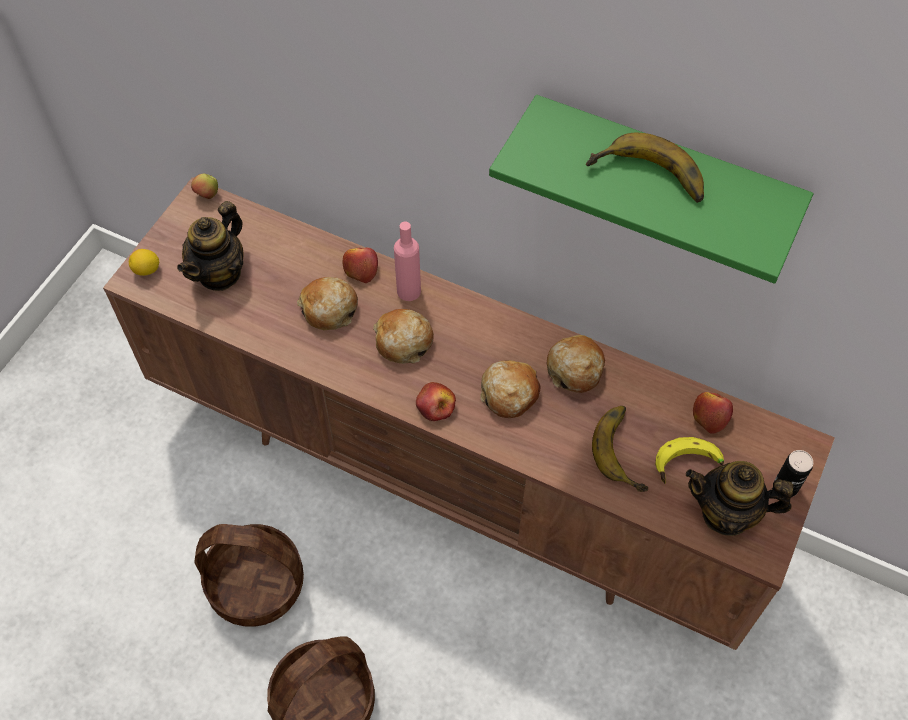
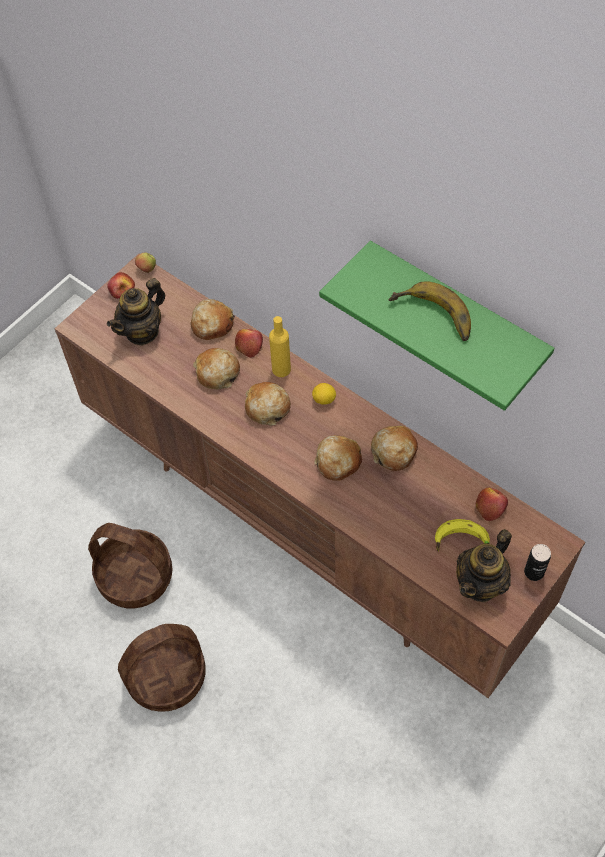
camera: 15 degrees right, 0 degrees up
lemon [129,249,159,276] -> lemon moved to [312,383,336,405]
pink bottle [394,221,421,301] -> yellow bottle [269,316,291,377]
apple [416,382,456,421] -> apple moved to [107,272,135,299]
banana [592,406,648,492] -> none
teapot [686,461,793,536] -> teapot turned 75 degrees counterclockwise [456,529,512,602]
none -> bread [191,299,235,340]

